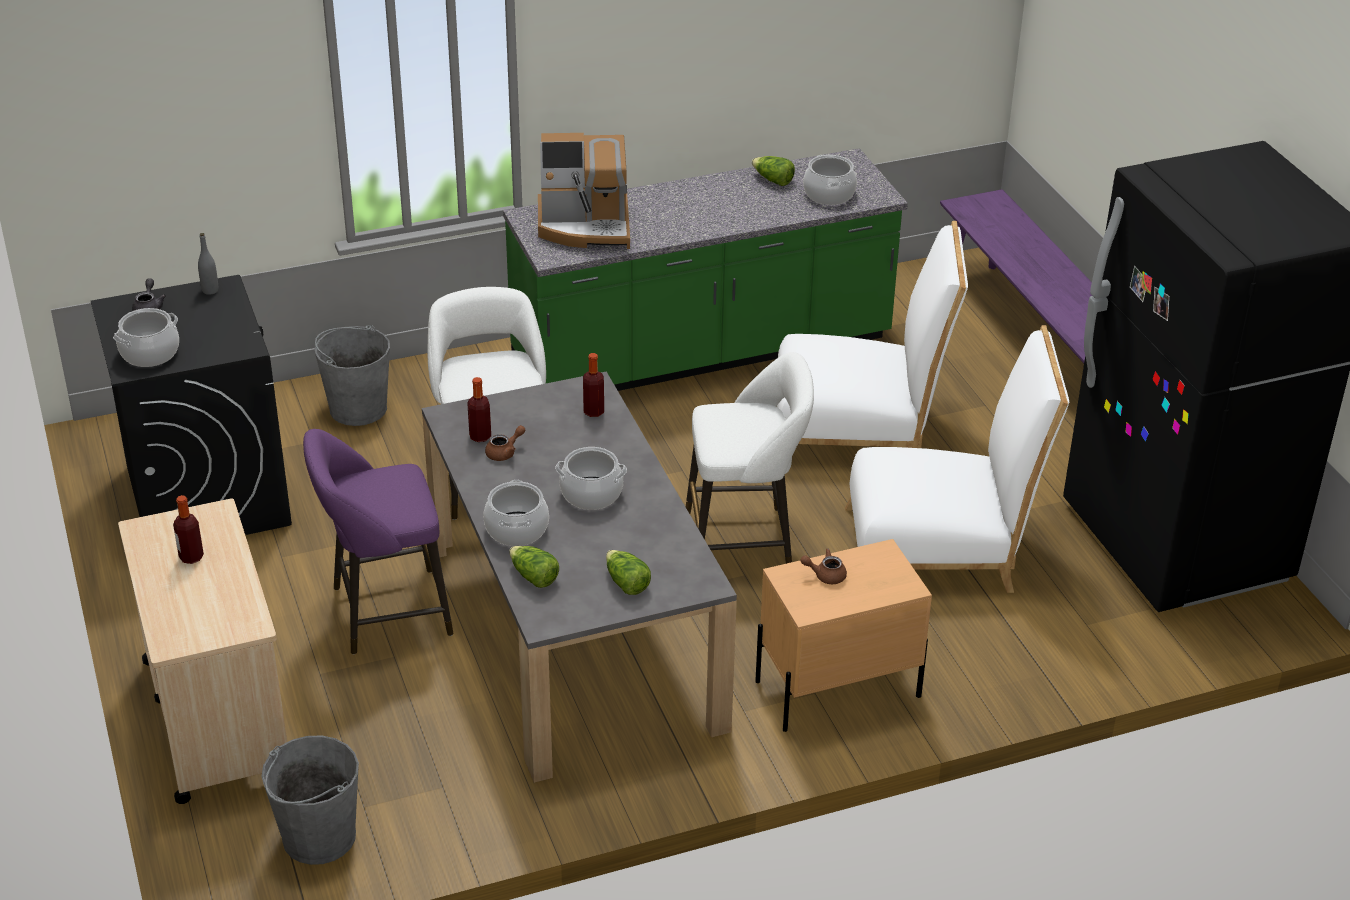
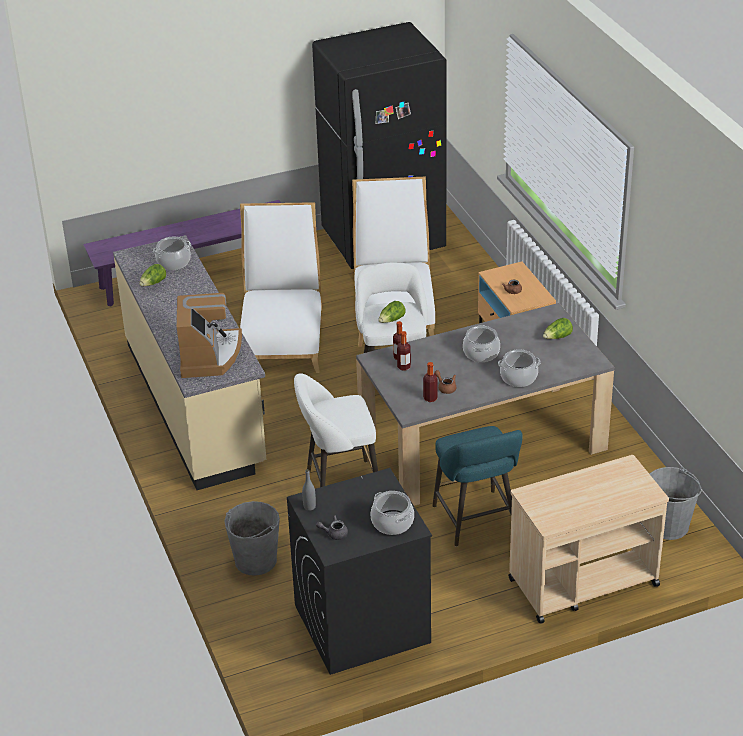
camera: 90 degrees left, 0 degrees up
bottle [173,495,204,564] -> bottle moved to [397,331,411,371]
purple stool [303,429,453,654] -> turquoise stool [433,426,523,547]
green counter [503,148,908,391] -> beige counter [113,235,266,490]
lettuce [509,546,559,588] -> lettuce moved to [379,301,406,323]

